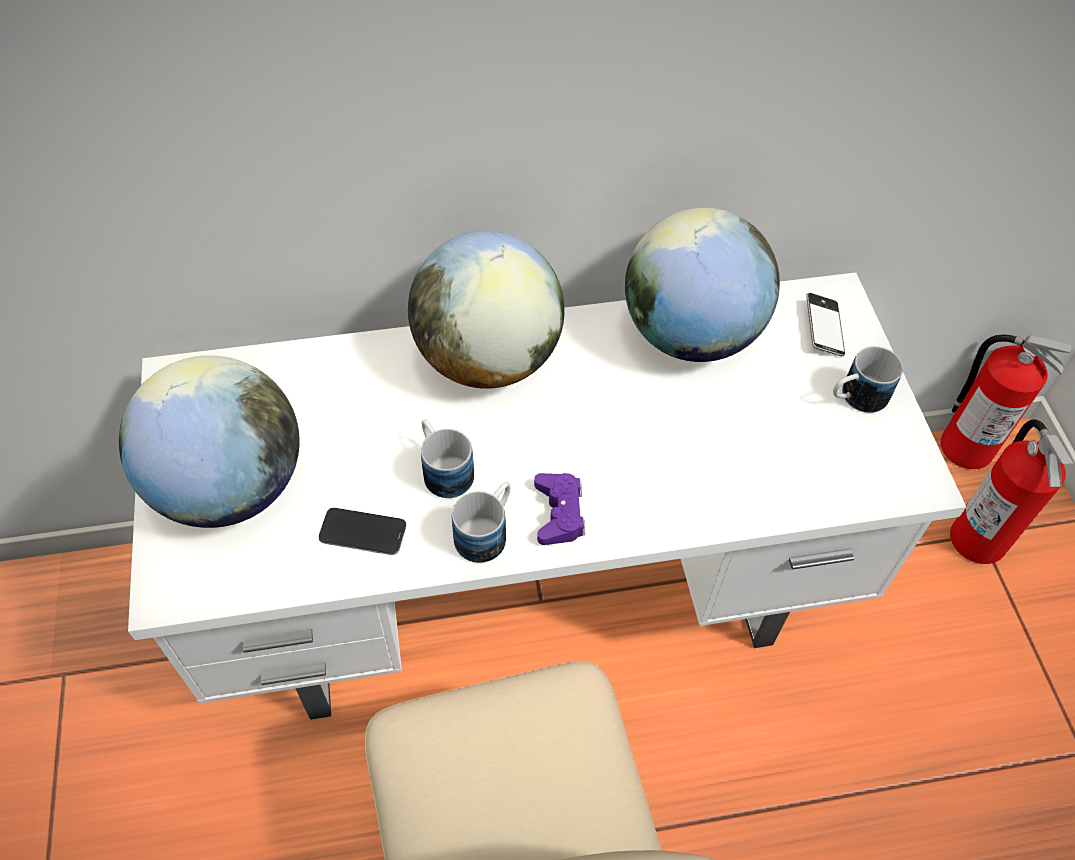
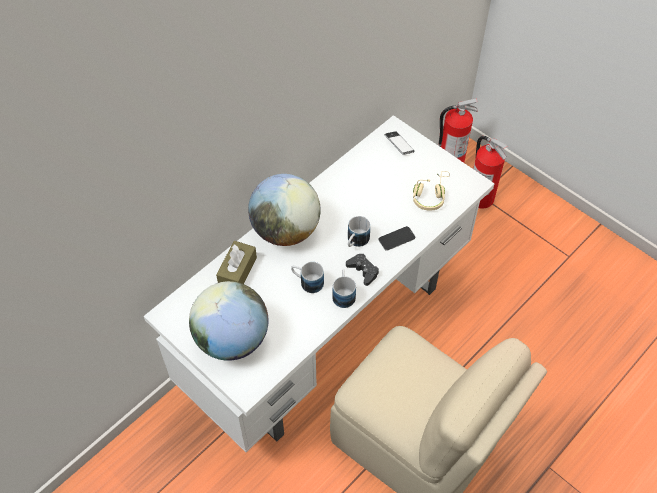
camera: 35 degrees left, 0 degrees up
phone [319,508,406,555] -> phone moved to [378,226,415,251]
purple game controller [534,473,585,545] -> black game controller [346,254,379,286]
globe [625,208,780,362] -> none
mug [833,346,903,413] -> mug moved to [348,216,370,247]
none -> brown tissue box [216,241,257,284]
none -> beige headphones [413,171,450,211]

